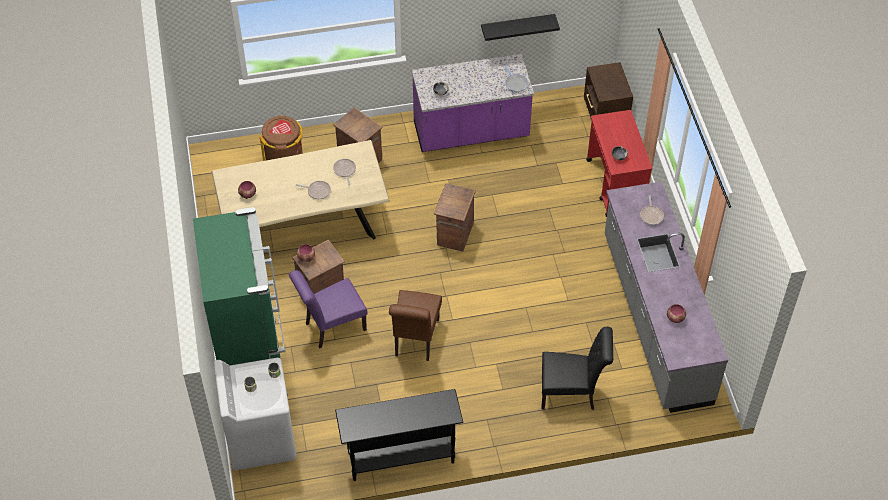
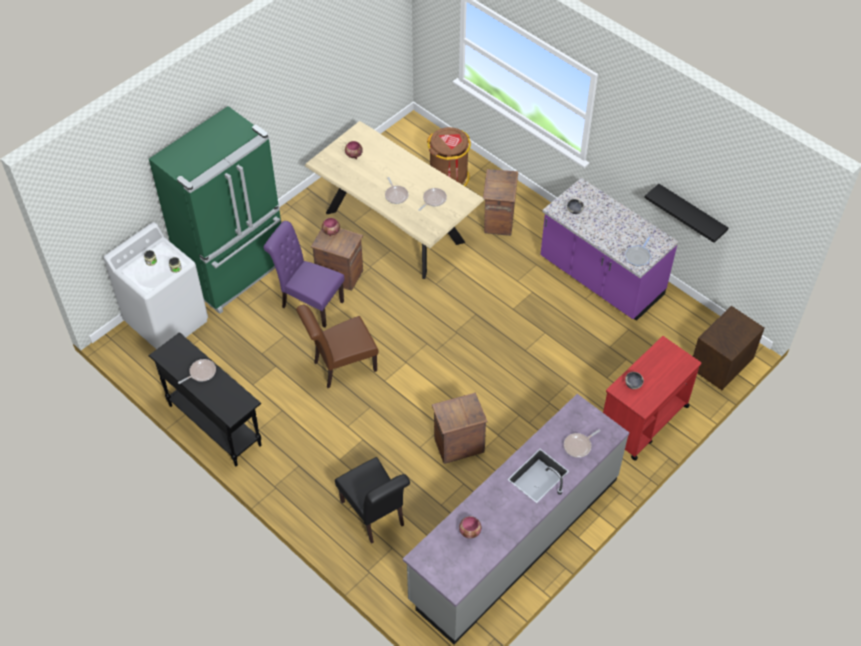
camera: 55 degrees right, 0 degrees up
crate [434,184,476,252] -> crate moved to [432,393,488,464]
none -> frying pan [178,359,216,384]

